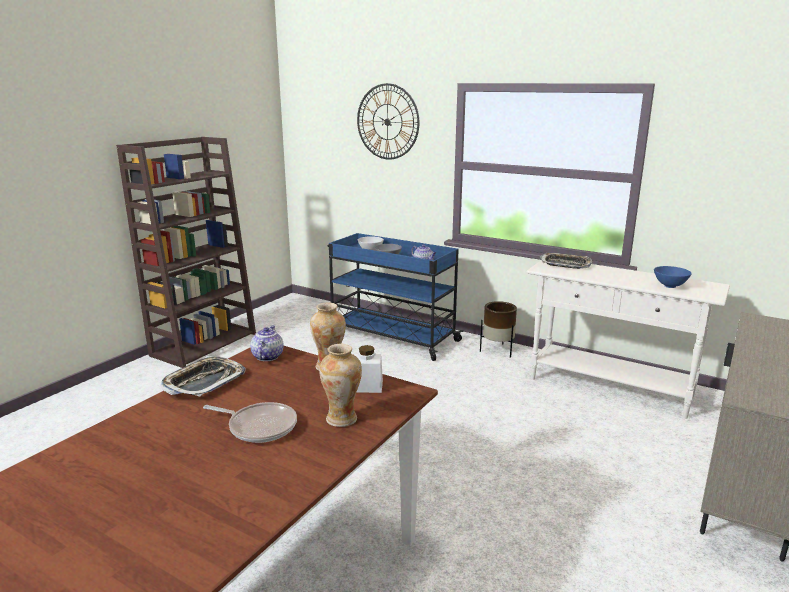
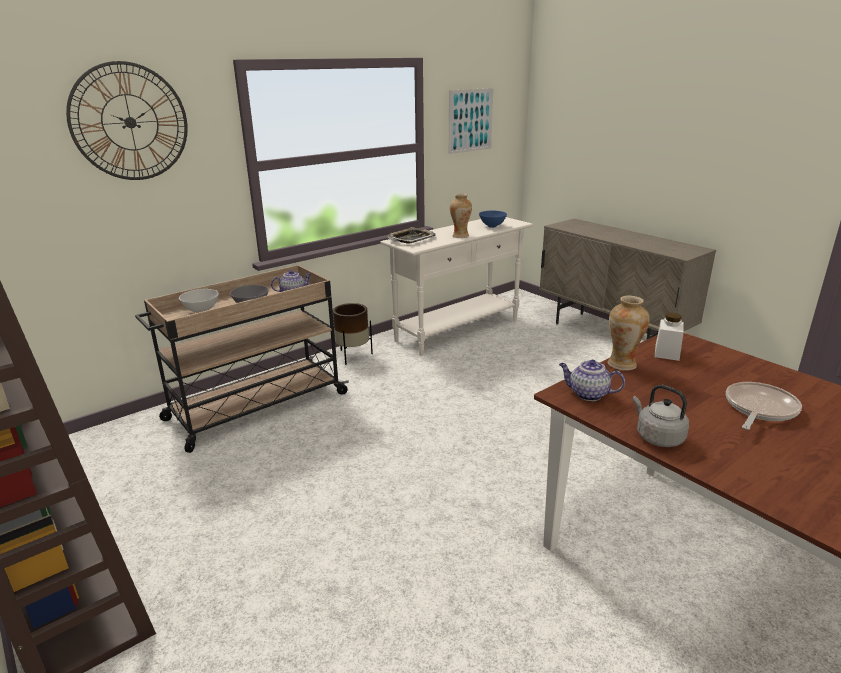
camera: 70 degrees left, 5 degrees up
tray [161,356,246,397] -> grey kettle [633,385,689,447]
vase [319,344,362,427] -> vase moved to [450,194,472,238]
blue cart [328,233,464,361] -> beige cart [135,265,349,453]
none -> picture [449,88,493,154]

